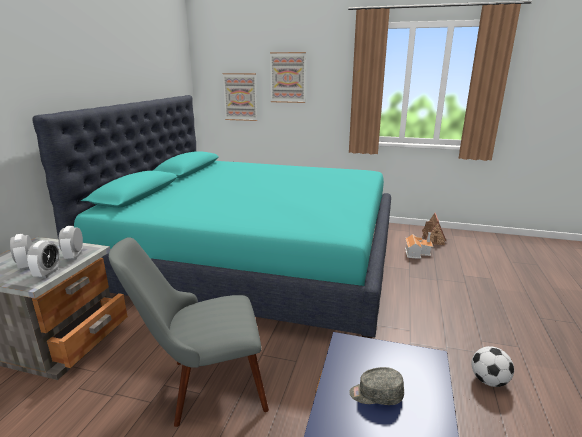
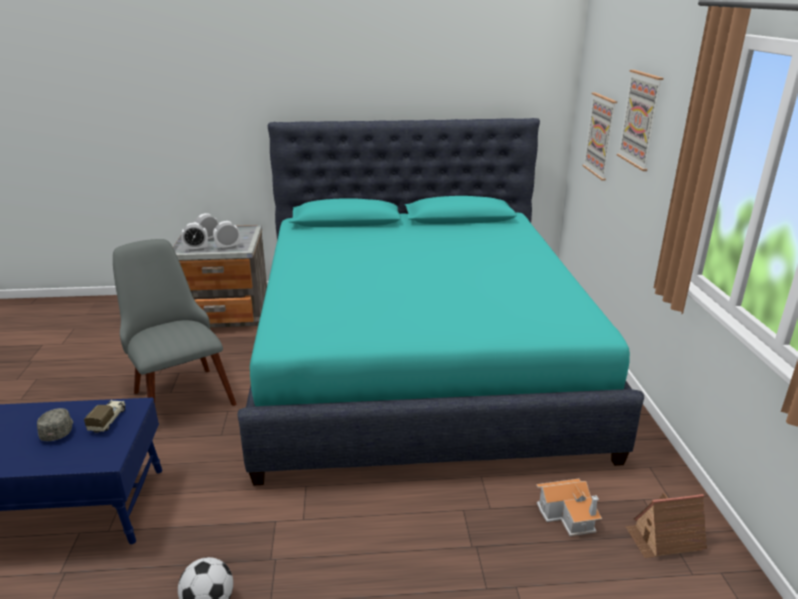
camera: 70 degrees right, 5 degrees up
none -> toy truck [84,400,126,434]

